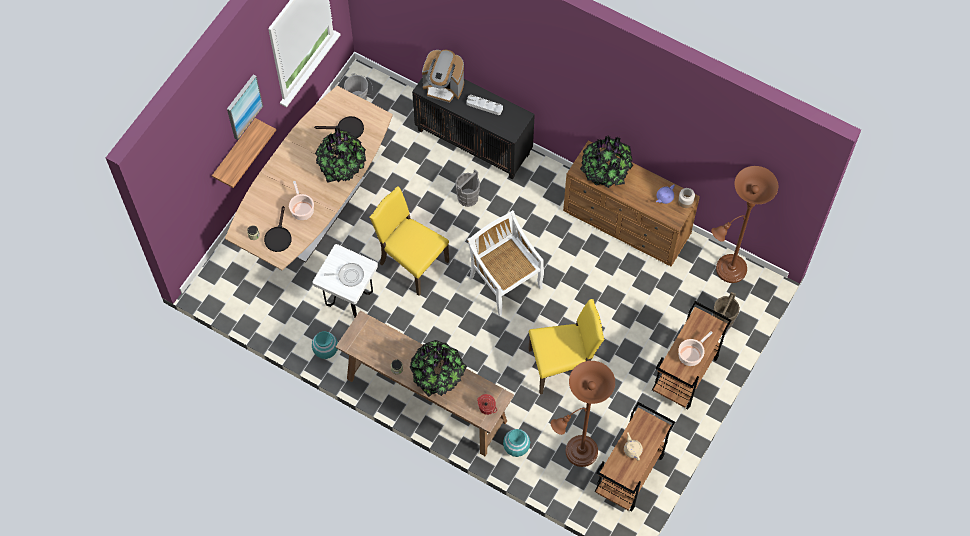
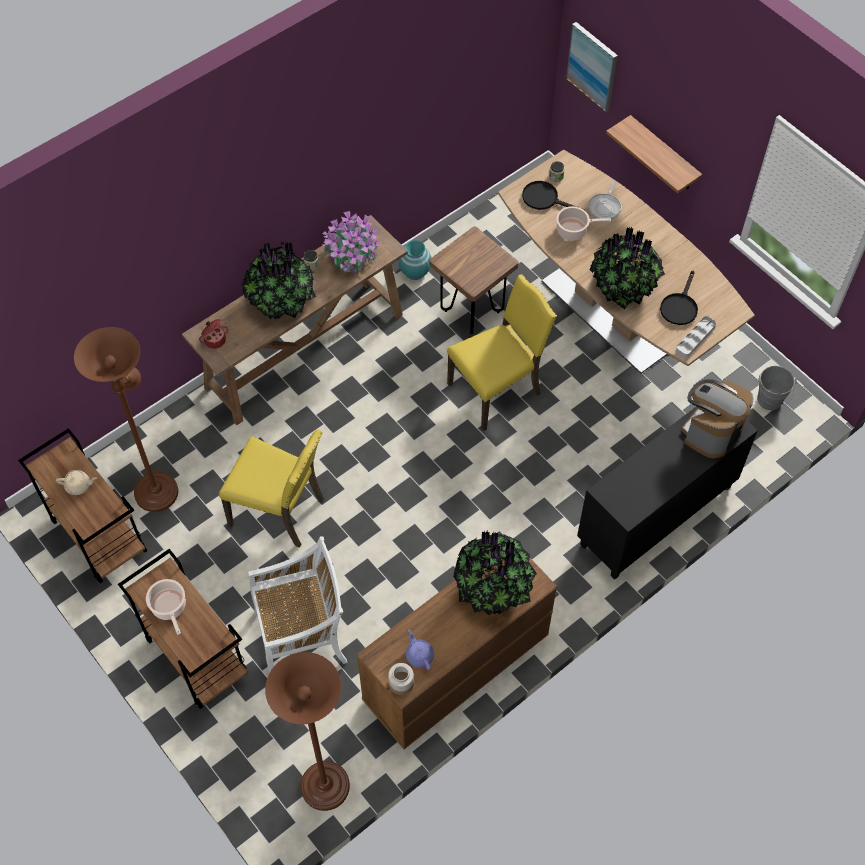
camera: 110 degrees right, 5 degrees down
picture [227,74,263,140] -> picture moved to [566,22,618,112]
white stool [313,244,378,318] -> brown stool [430,226,518,334]
frying pan [324,263,364,287] -> frying pan moved to [588,180,622,220]
grey bucket [455,169,480,207] -> none
grey tray [466,95,503,115] -> grey tray moved to [676,316,716,358]
white chair [467,210,544,316] -> white chair moved to [248,536,347,672]
turquoise vase [503,429,530,457] -> none
yellow chair [529,299,605,394] -> yellow chair turned 75 degrees counterclockwise [219,430,324,548]
brown bucket [713,292,740,329] -> none
none -> potted plant [322,211,380,273]

